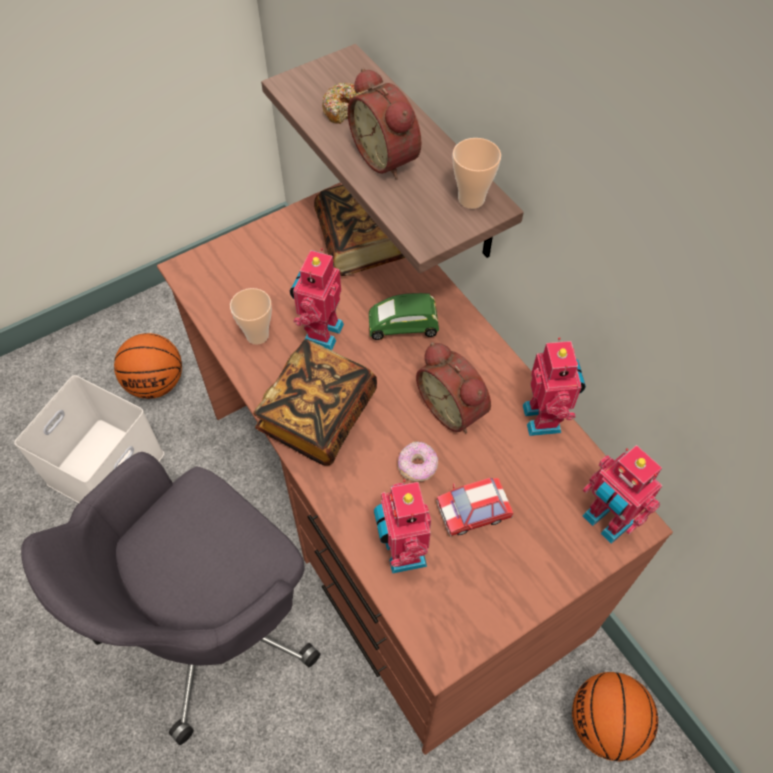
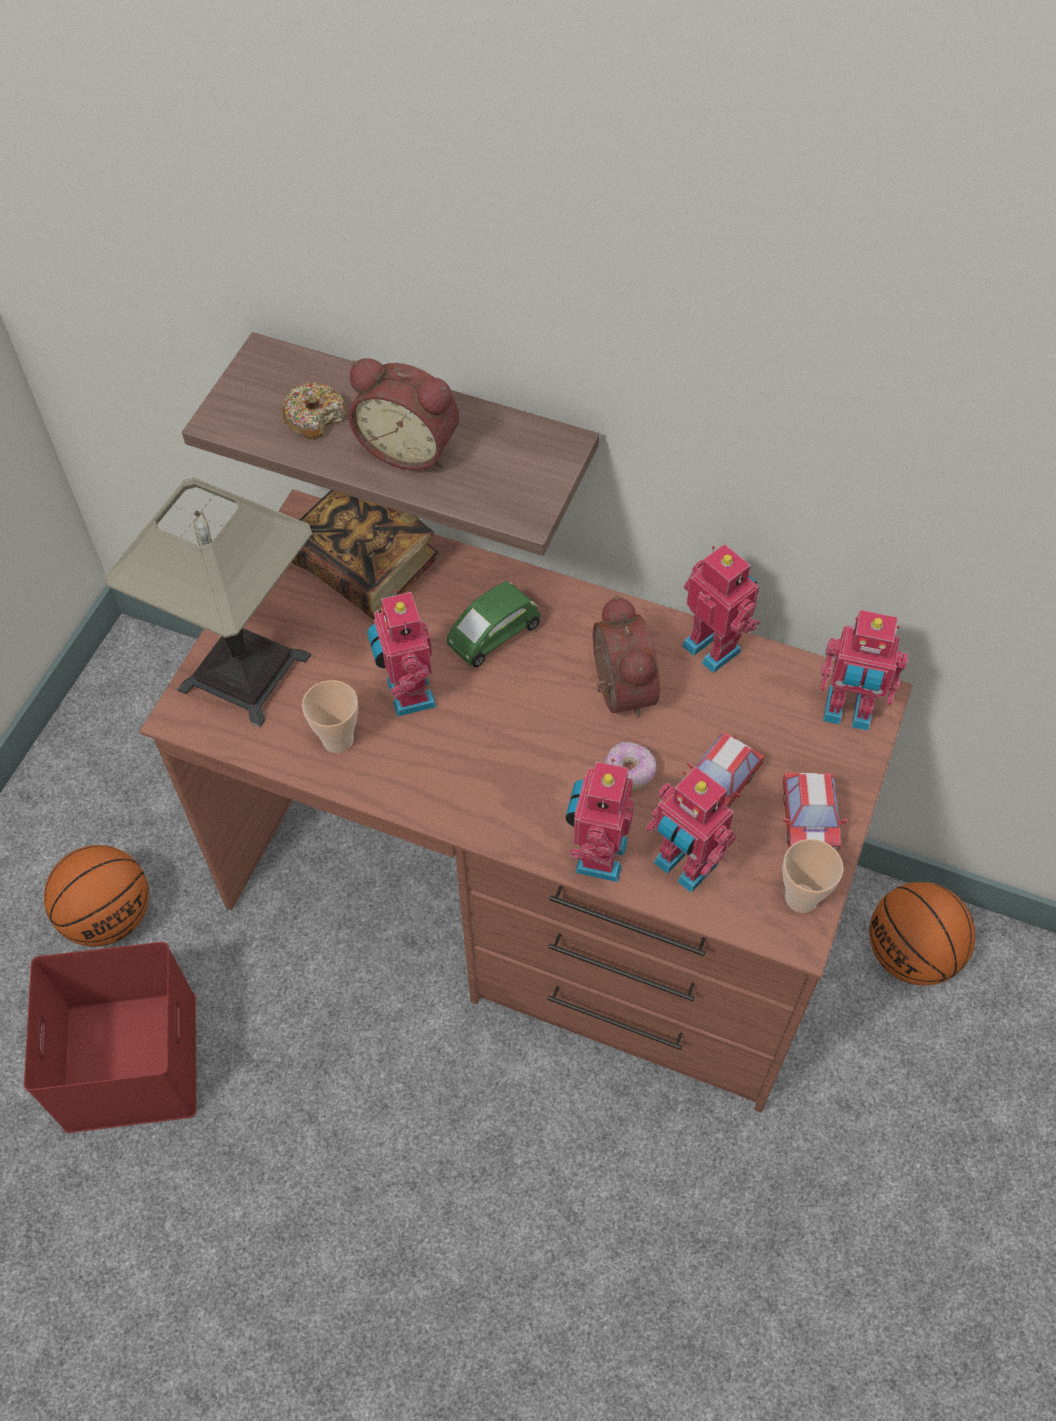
camera: 35 degrees left, 0 degrees up
white storage box [14,375,164,503] -> red storage box [24,942,197,1133]
grey office chair [21,452,321,745] -> none
book [253,339,377,465] -> none
alarm clock [416,342,491,433] -> alarm clock turned 120 degrees counterclockwise [593,595,660,719]
cup [453,138,501,209] -> cup moved to [782,839,843,913]
none -> table lamp [105,478,312,727]
none -> toy robot [566,759,634,882]
none -> toy car [782,773,847,853]

